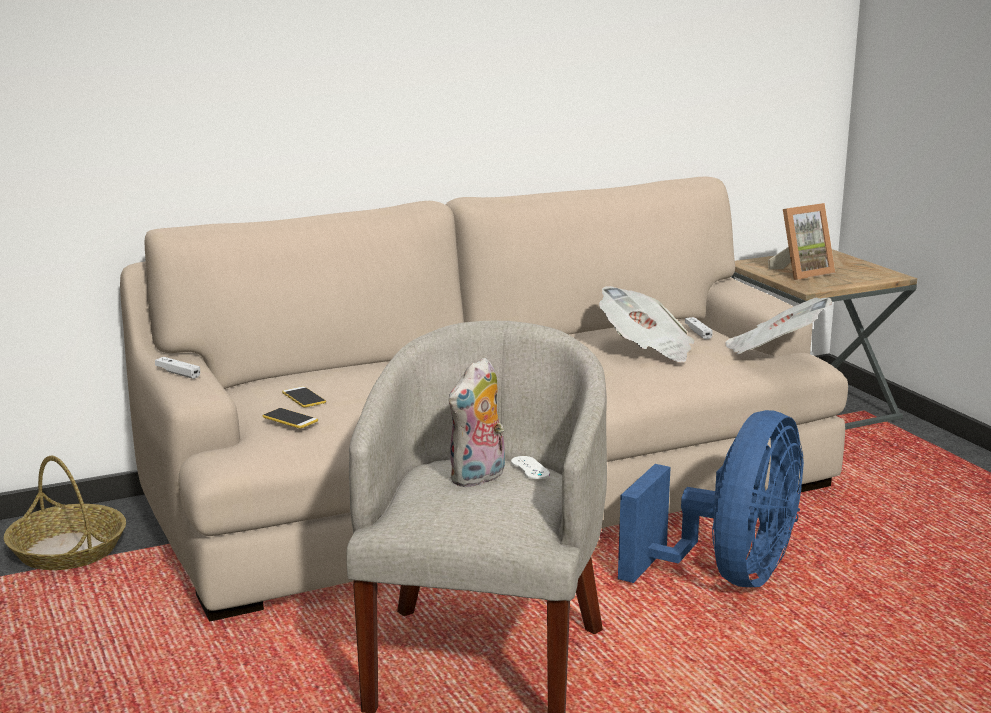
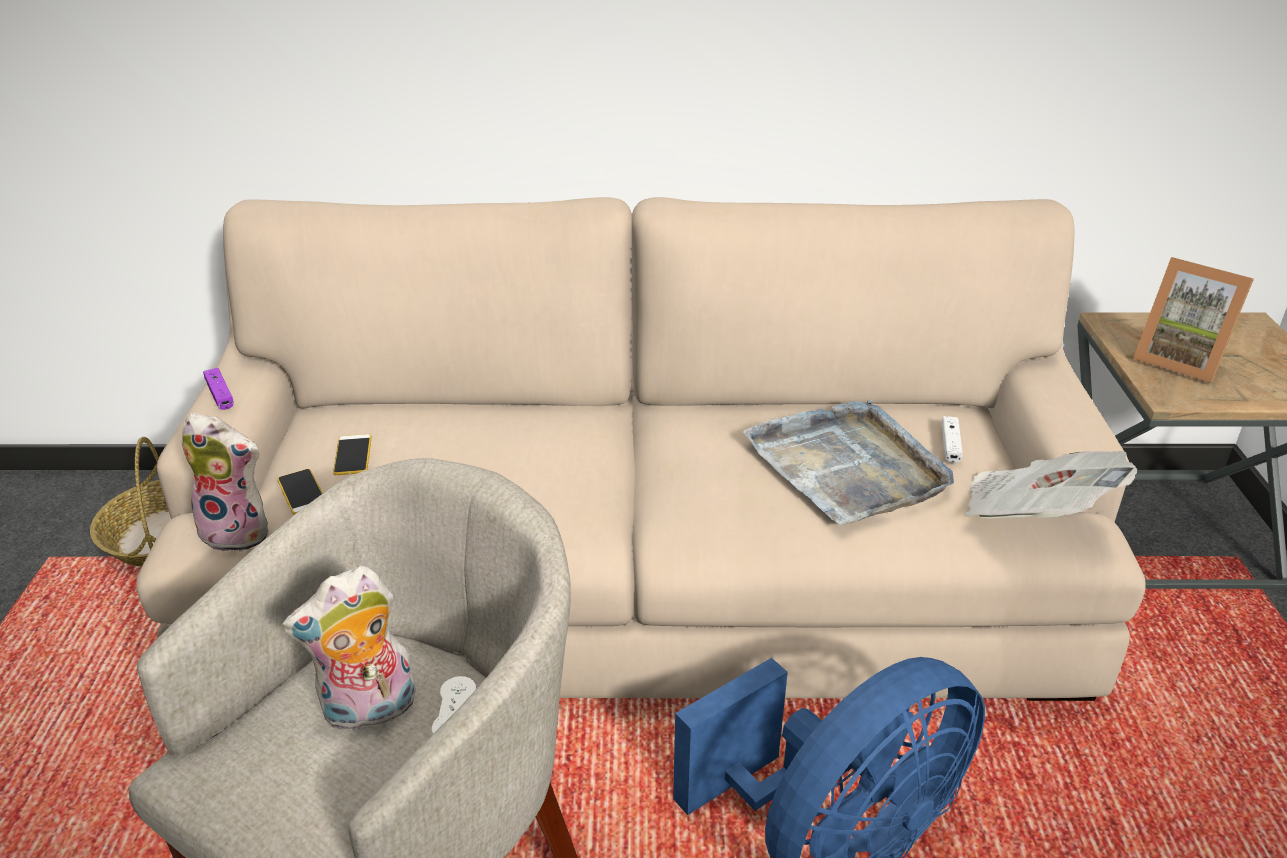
camera: 25 degrees right, 15 degrees up
white game controller [155,357,200,379] -> purple game controller [203,368,234,410]
newspaper [599,286,695,363] -> grey tray [743,400,954,525]
picture frame [768,203,835,280] -> picture frame turned 45 degrees clockwise [1133,257,1254,384]
none -> plush toy [181,413,268,552]

